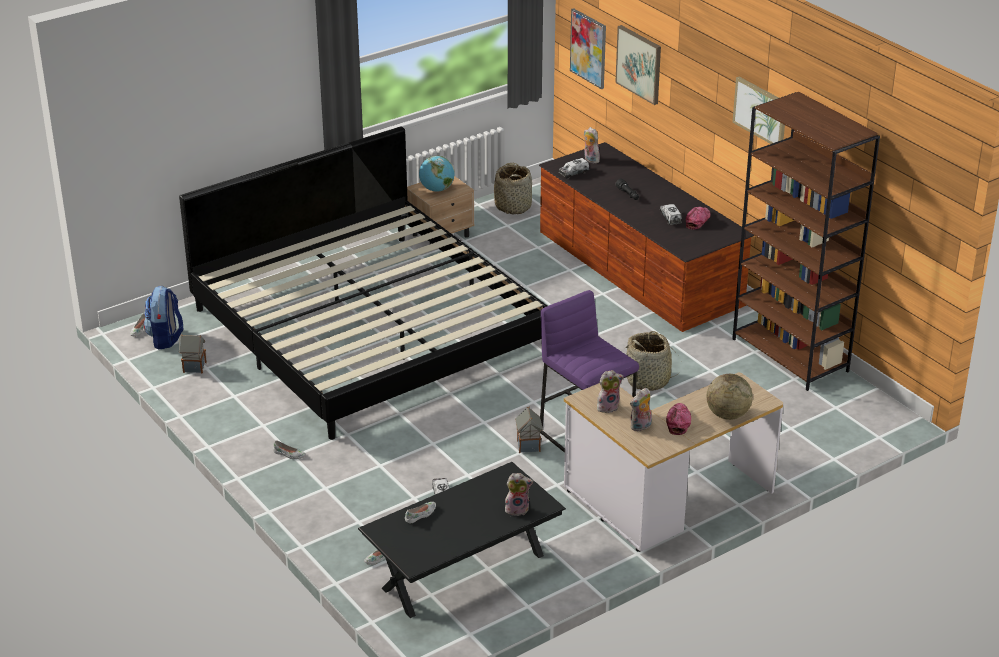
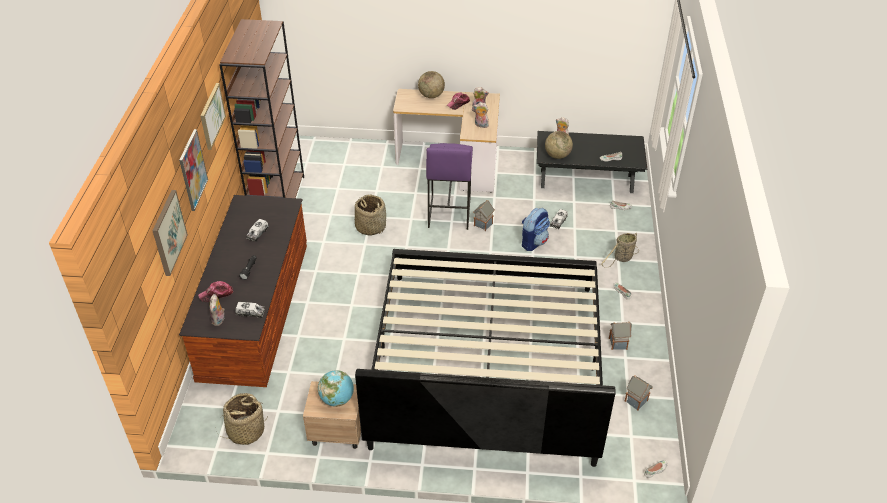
camera: 140 degrees left, 10 degrees up
backpack [144,286,183,349] -> backpack moved to [522,208,550,251]
picture [570,8,606,89] -> picture moved to [179,129,208,211]
cap [686,207,711,229] -> cap moved to [198,281,233,302]
none -> globe [545,131,573,159]
none -> basket [601,233,639,268]
none -> toy house [609,322,632,350]

